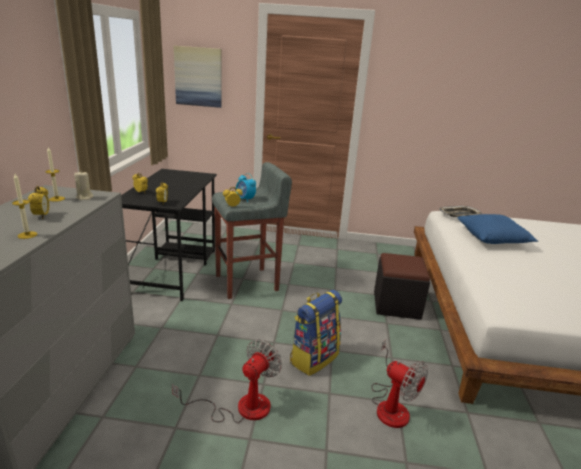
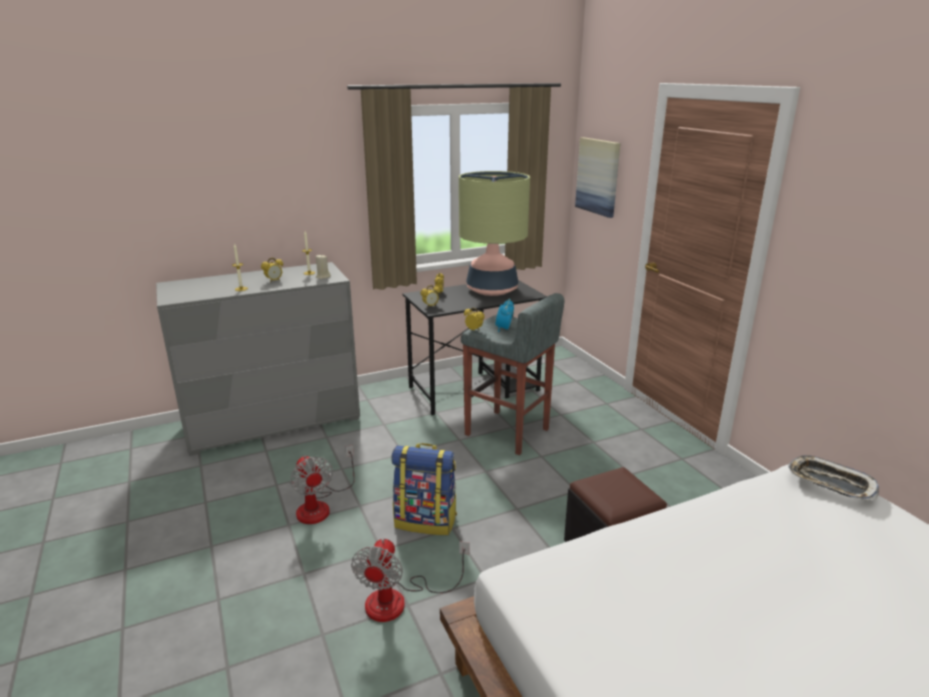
camera: 60 degrees right, 0 degrees up
fan [172,340,282,423] -> fan turned 60 degrees clockwise [290,445,355,524]
blue pillow [458,214,538,244] -> none
none -> table lamp [459,171,530,296]

